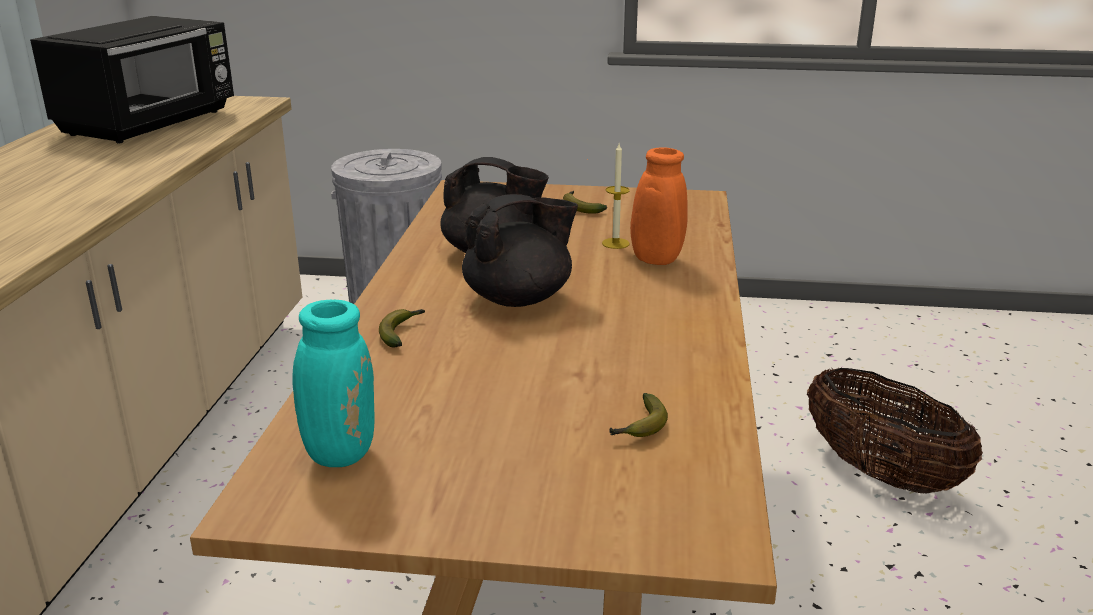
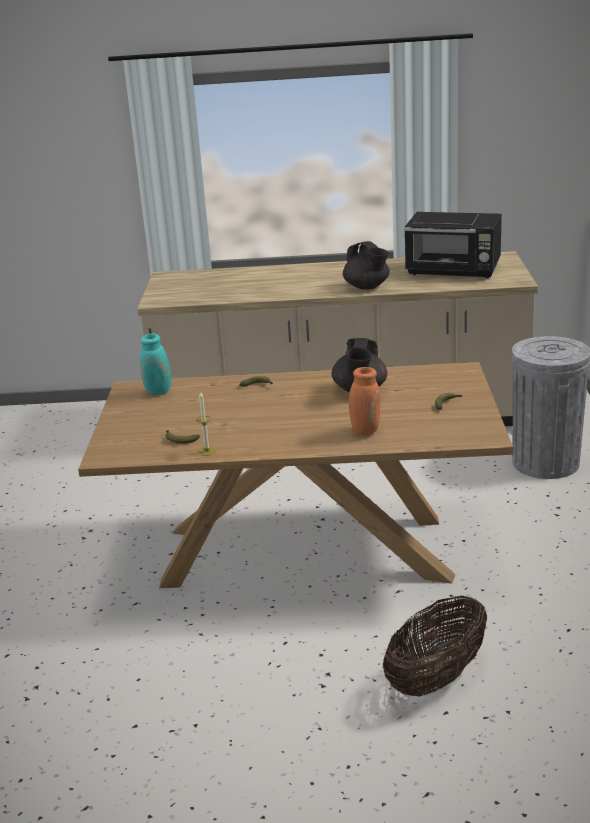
camera: 85 degrees right, 0 degrees up
black teapot [462,194,578,307] -> black teapot moved to [343,241,390,290]
candle [602,144,630,249] -> candle moved to [196,392,216,456]

